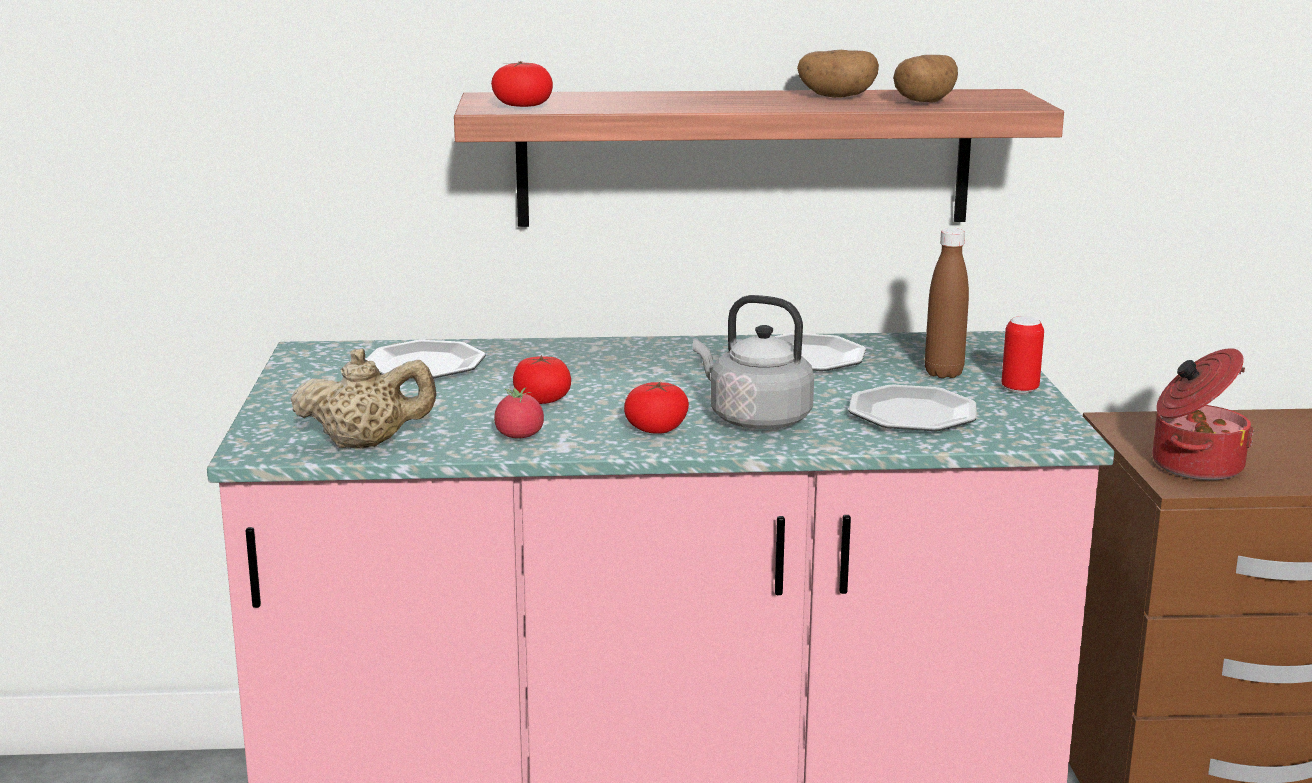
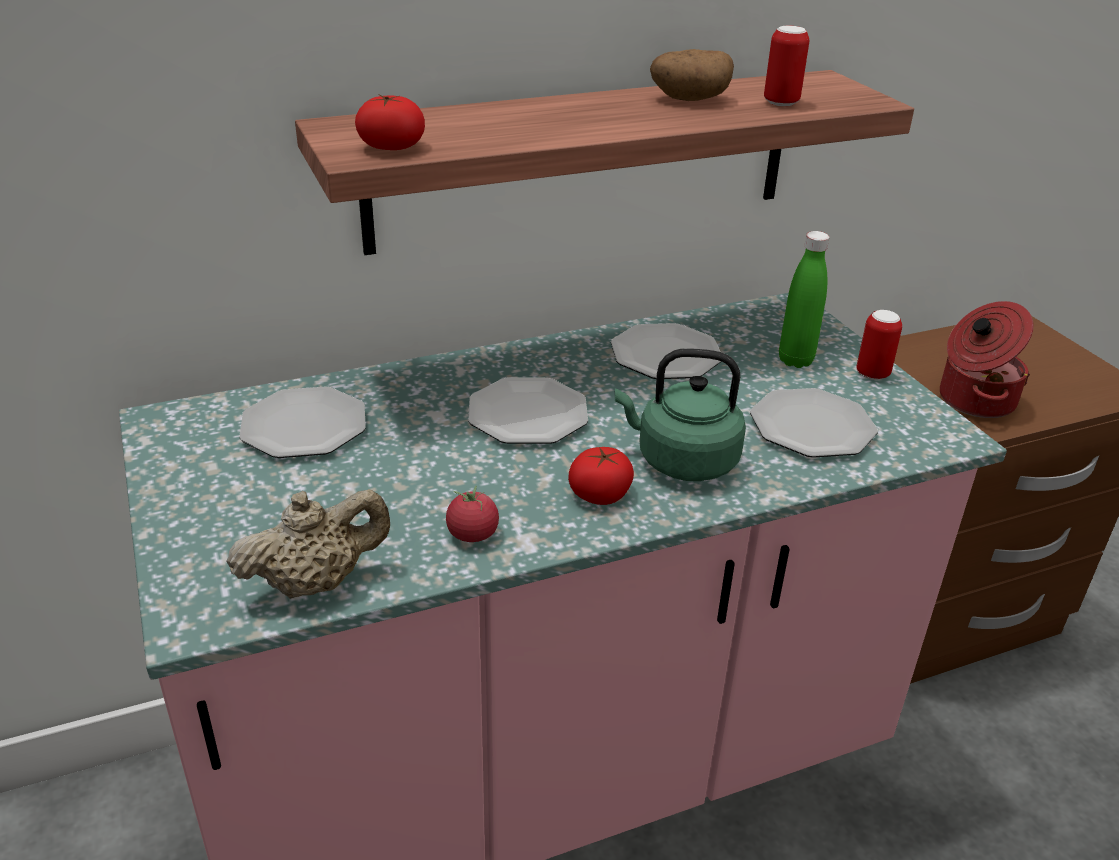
camera: 20 degrees left, 15 degrees up
tomato [513,355,571,404] -> none
grey kettle [693,295,814,429] -> green kettle [615,348,746,481]
potato [893,55,958,102] -> can [764,26,809,106]
brown bottle [925,228,969,378] -> green bottle [779,231,829,368]
none -> plate [468,378,588,444]

